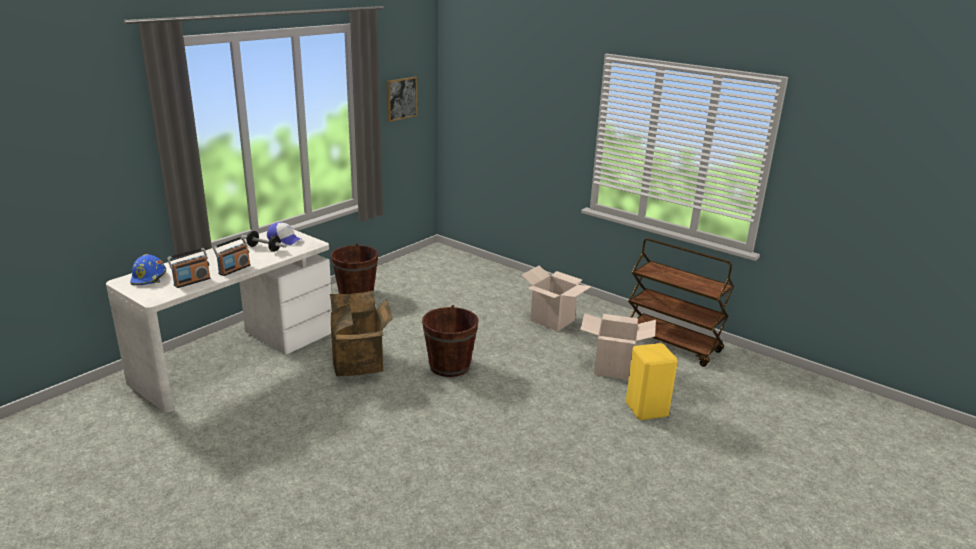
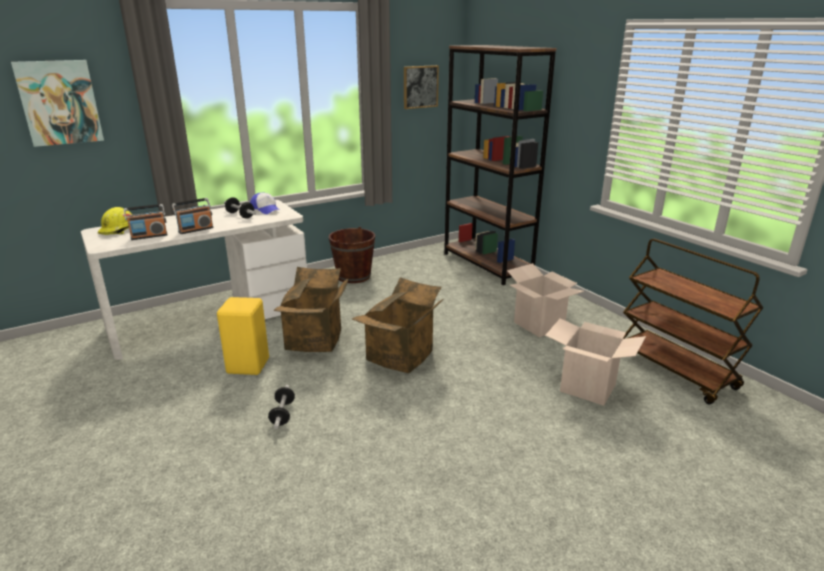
camera: 20 degrees right, 0 degrees up
blue hard hat [130,254,166,285] -> yellow hard hat [98,207,133,235]
brown bucket [422,305,479,377] -> cardboard box [352,277,443,373]
yellow stool [626,343,678,420] -> yellow stool moved to [217,297,269,375]
none -> picture [11,60,104,147]
none -> dumbbell [268,385,295,429]
none -> brown bookcase [444,45,557,285]

